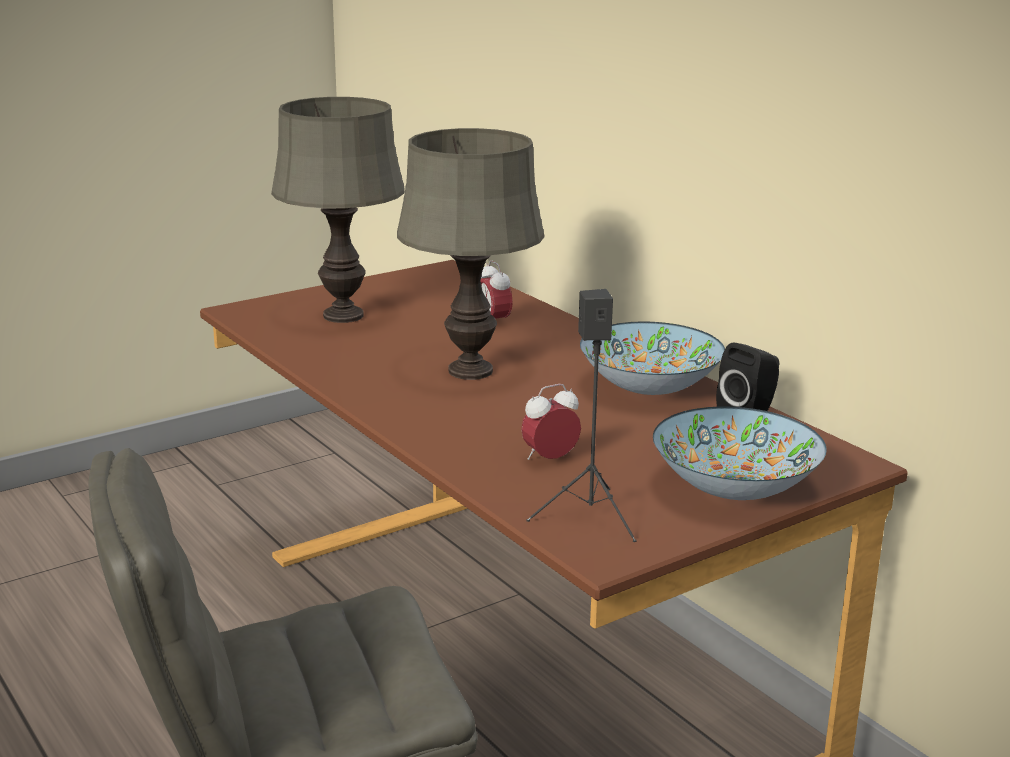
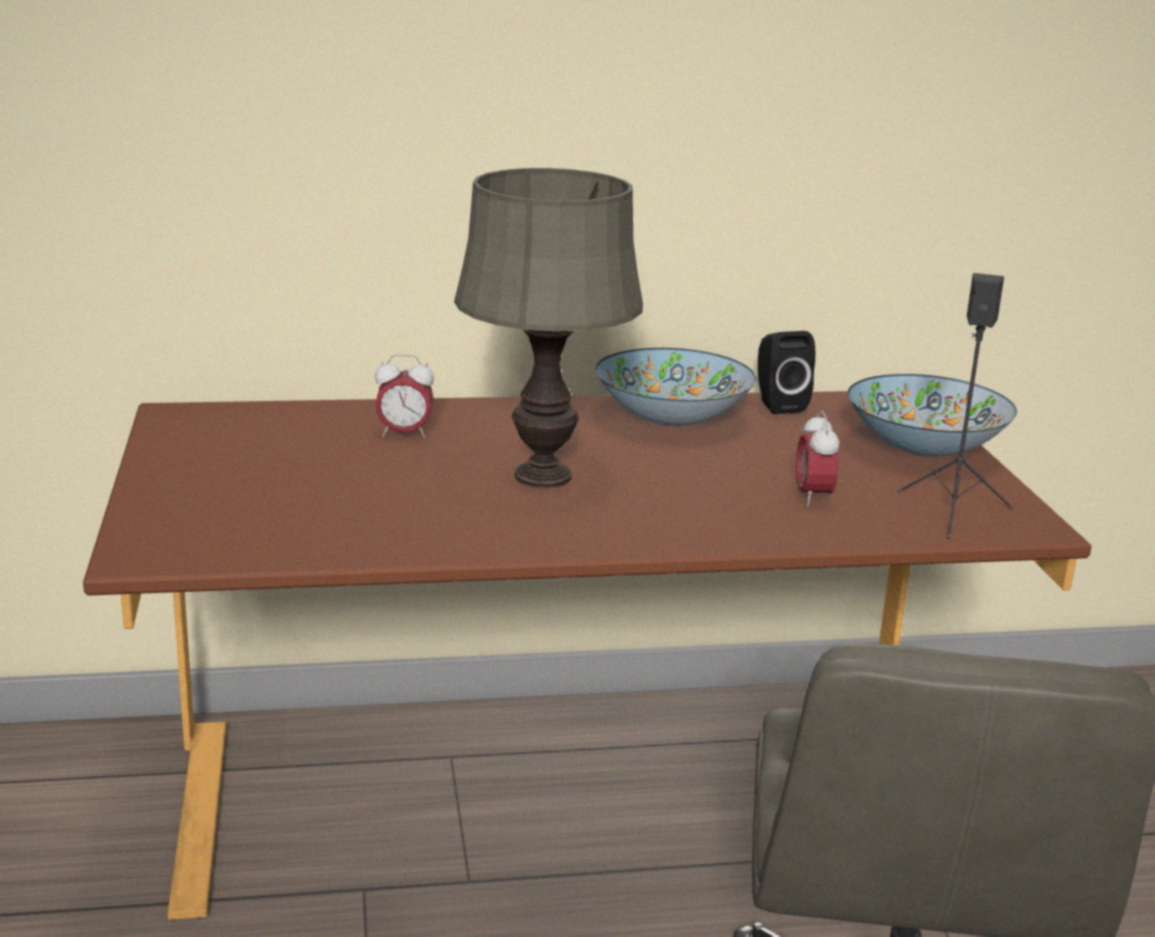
camera: 65 degrees left, 0 degrees up
grey table lamp [271,97,405,323] -> none

